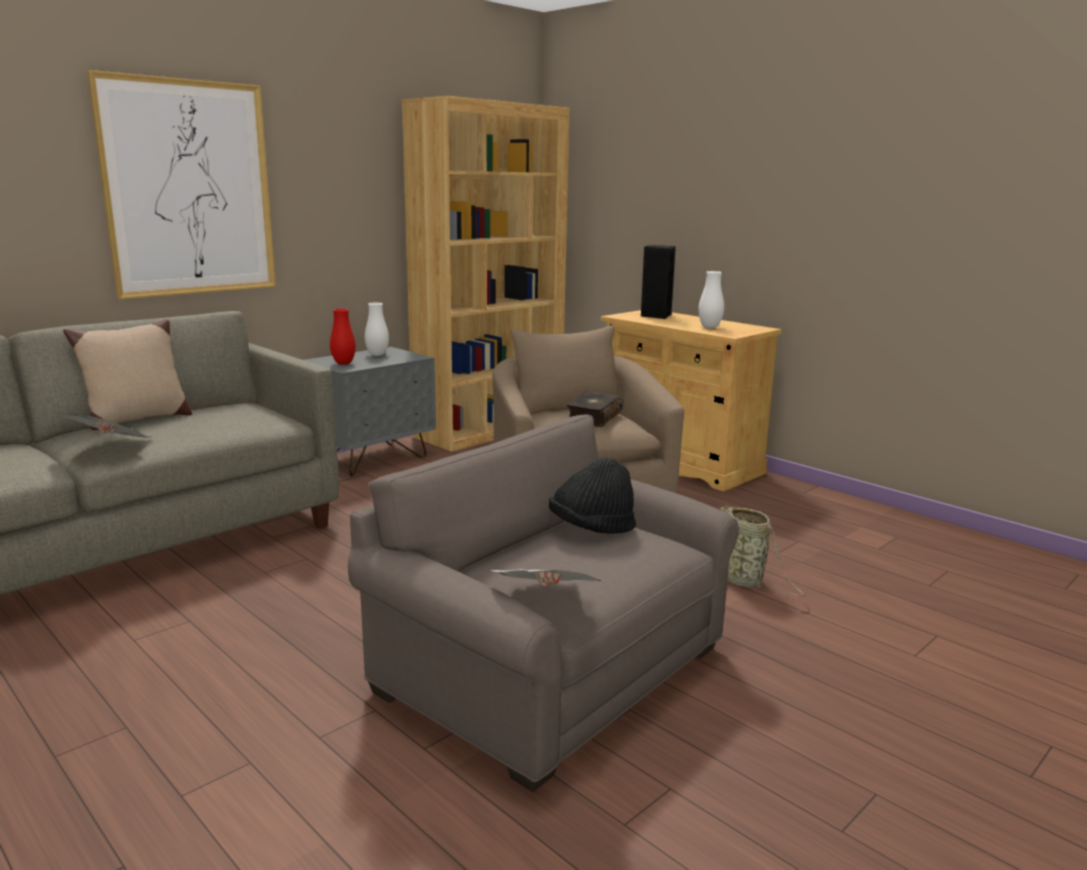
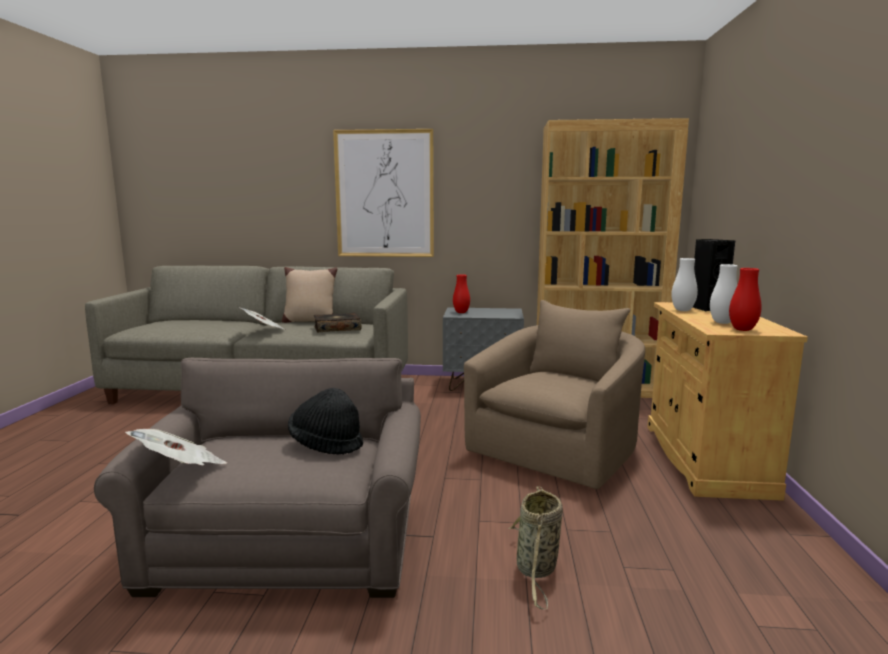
camera: 50 degrees right, 5 degrees down
white vase [365,302,389,356] -> white vase moved to [671,258,698,311]
book [566,390,624,427] -> book moved to [314,312,361,332]
none -> red vase [729,268,762,331]

